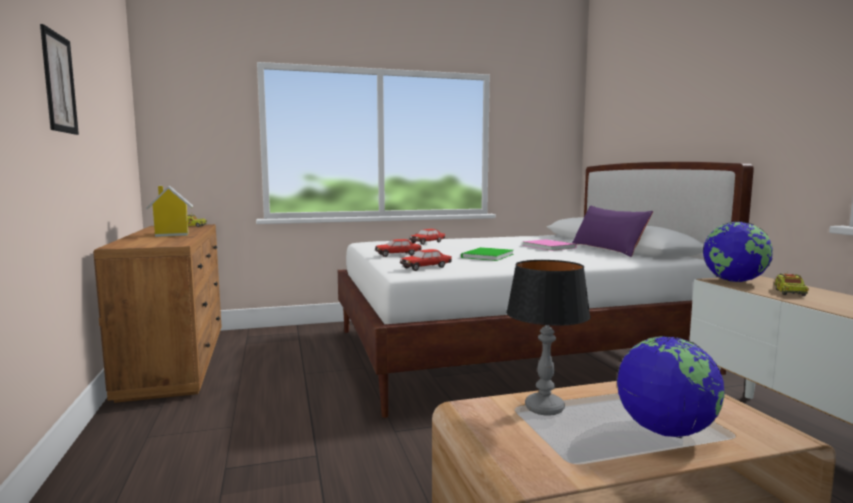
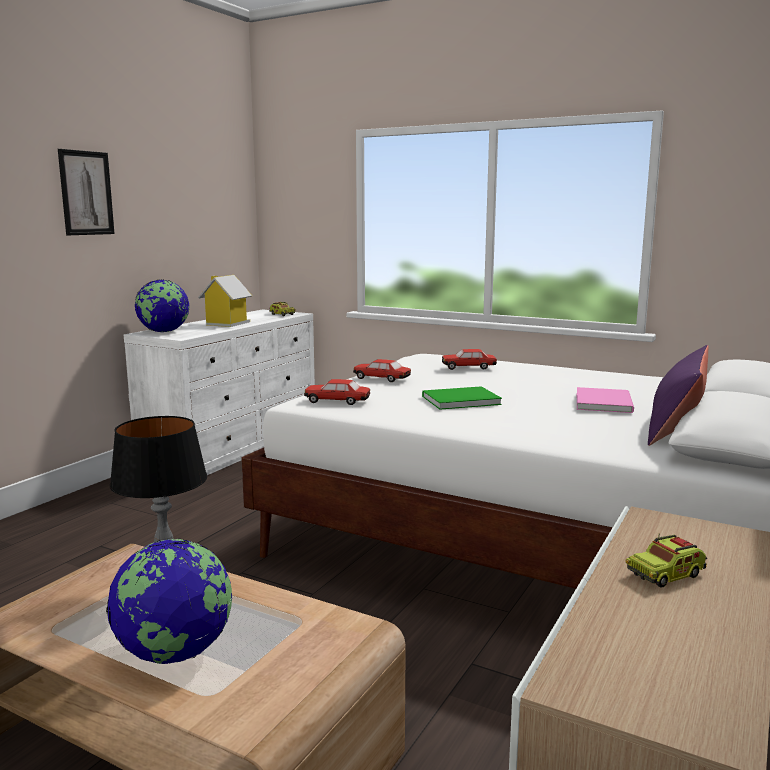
camera: 45 degrees right, 5 degrees up
brown dresser [93,224,222,403] -> white dresser [124,309,315,475]
globe [703,221,773,282] -> globe moved to [135,279,189,332]

